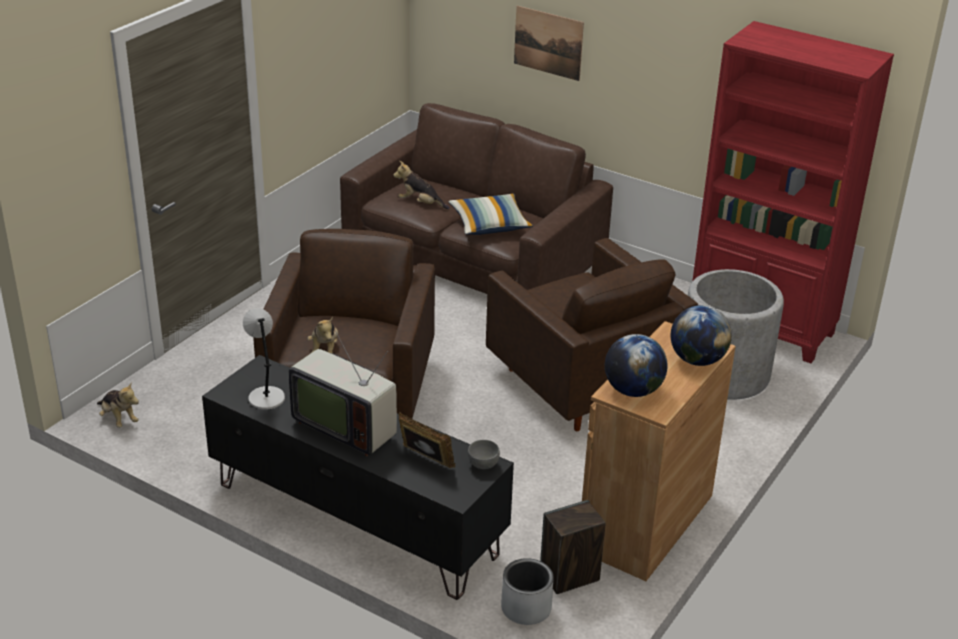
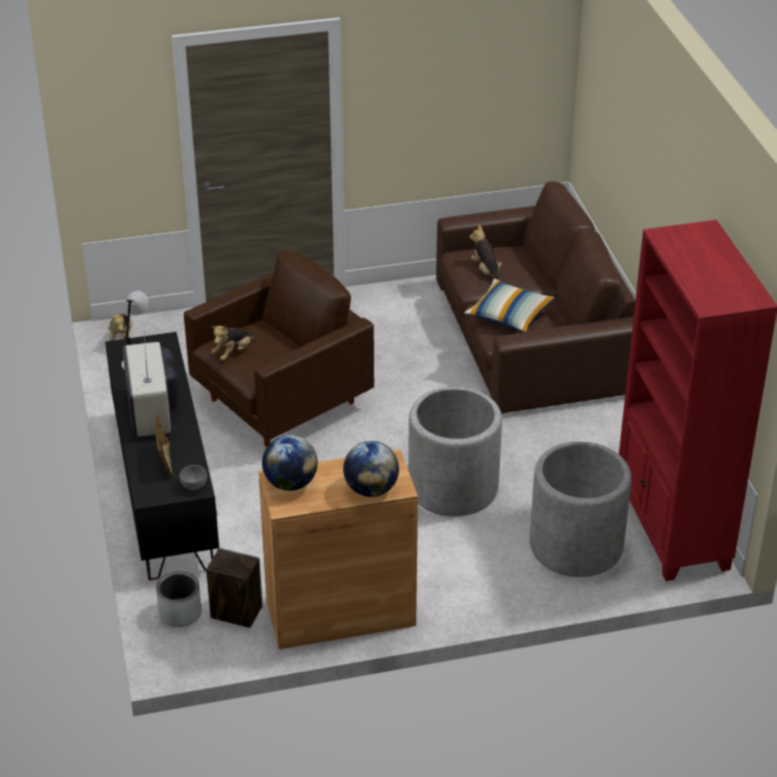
camera: 45 degrees right, 5 degrees up
brown armchair [486,238,698,431] -> grey planter [408,387,502,517]
picture [514,6,584,81] -> none

